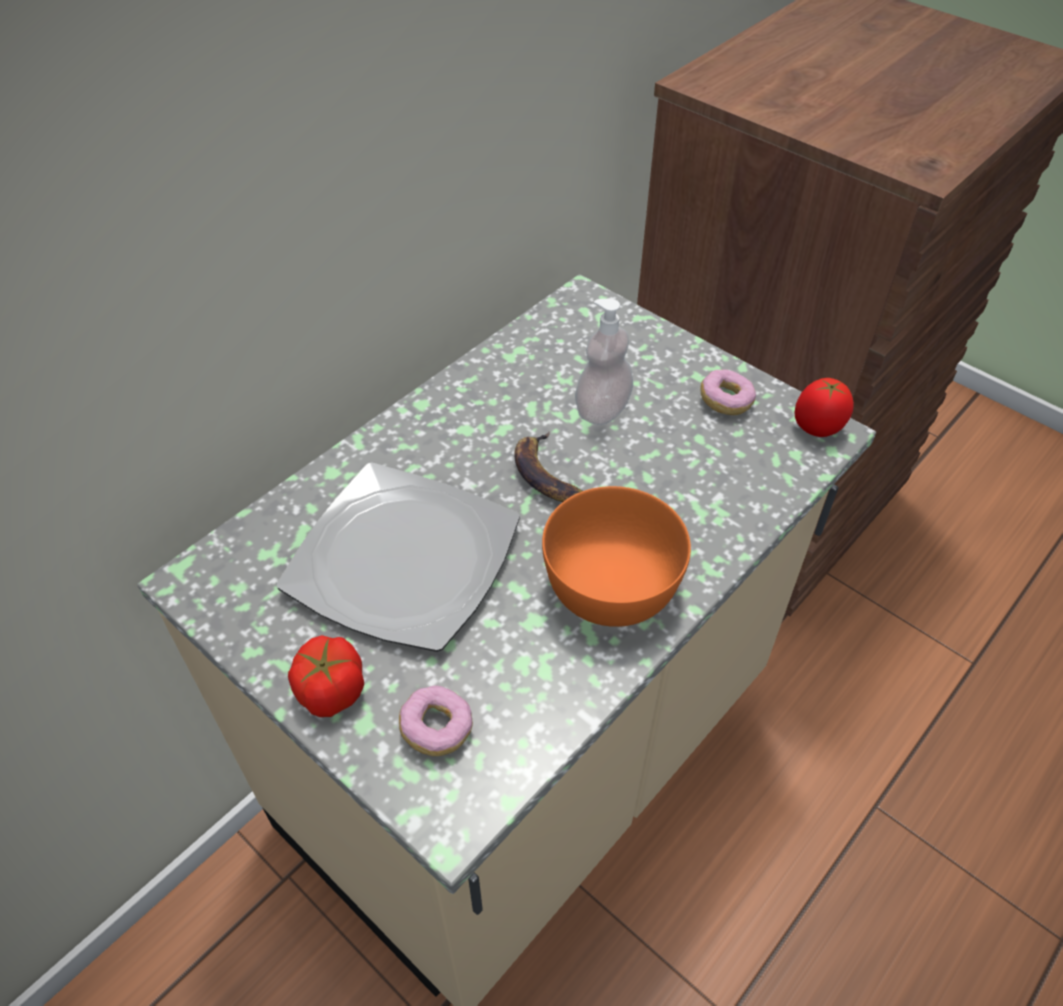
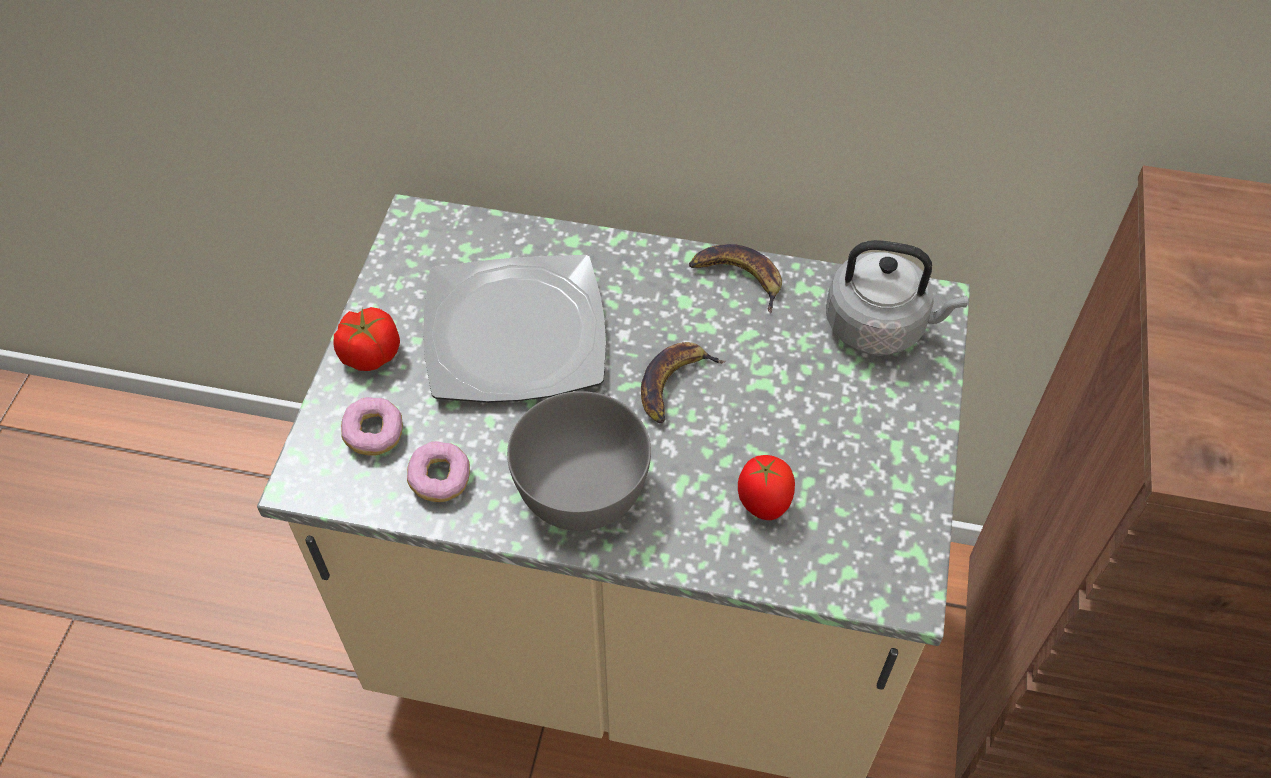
camera: 60 degrees right, 5 degrees up
orange bowl [542,486,691,627] -> grey bowl [507,391,651,531]
soap dispenser [575,299,633,425] -> none
donut [700,369,756,415] -> donut moved to [407,441,470,502]
tomato [795,378,854,437] -> tomato moved to [738,455,795,520]
none -> banana [689,244,782,313]
none -> grey kettle [826,240,968,355]

